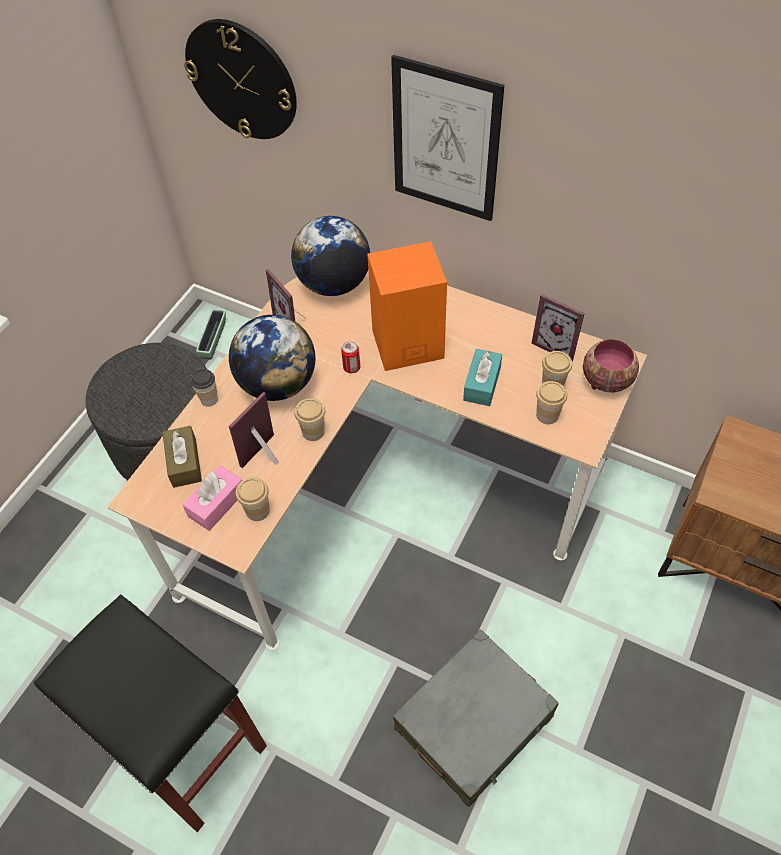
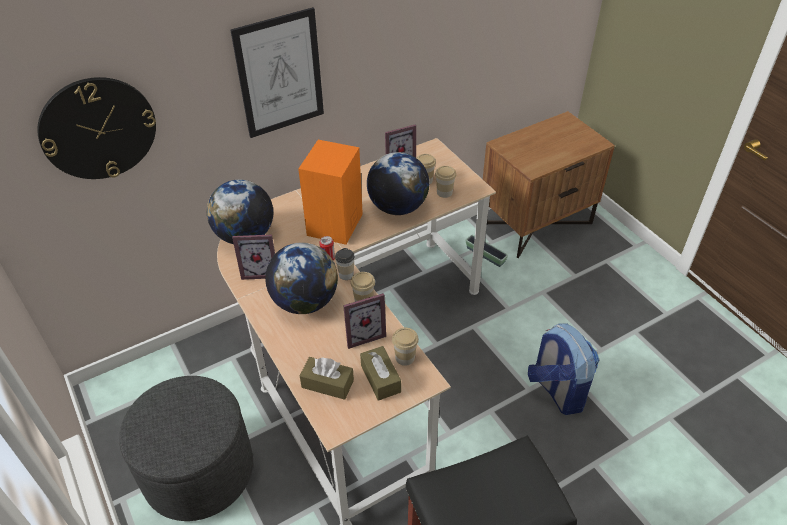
camera: 60 degrees left, 10 degrees down
pink tissue box [182,465,242,531] -> brown tissue box [360,346,401,401]
cup [191,369,218,407] -> cup moved to [335,248,354,280]
planter [196,309,226,360] -> planter moved to [465,234,508,267]
picture frame [229,392,278,468] -> picture frame turned 90 degrees counterclockwise [343,293,386,349]
grey suitcase [393,629,559,807] -> backpack [528,323,599,415]
turquoise tissue box [463,349,502,406] -> globe [367,152,429,215]
bowl [583,339,639,392] -> none

